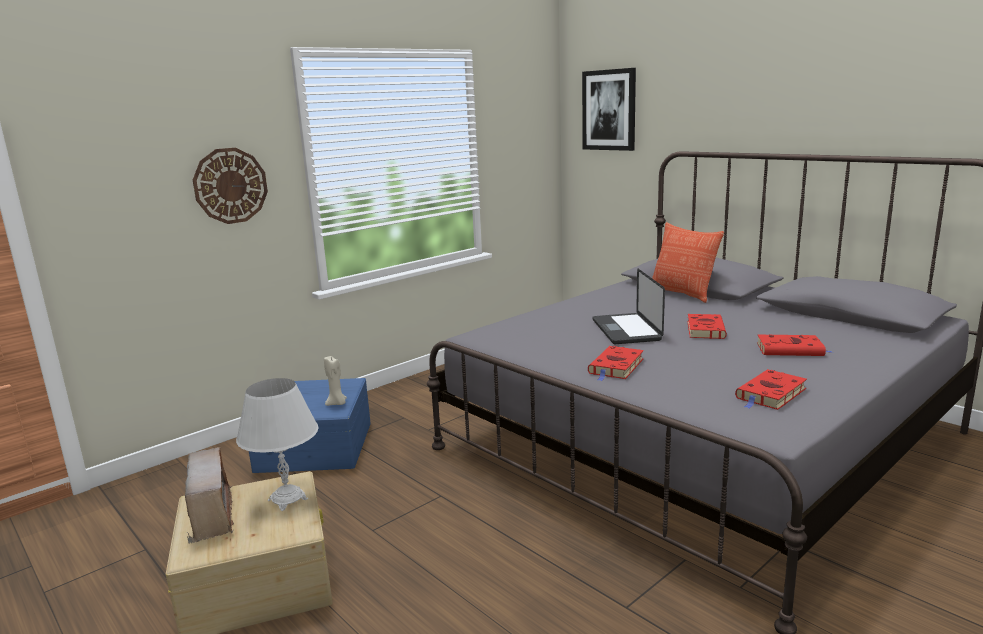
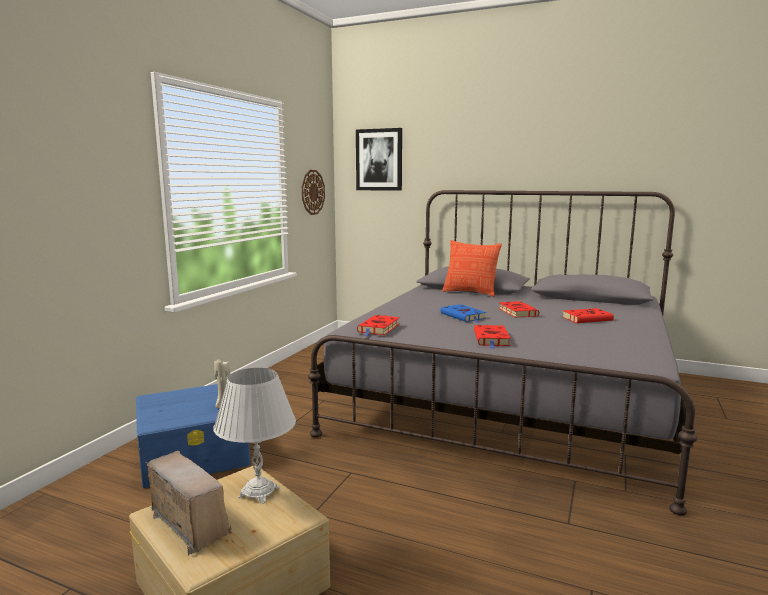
camera: 25 degrees left, 5 degrees down
wall clock [193,148,268,224] -> wall clock moved to [302,170,325,215]
laptop [592,269,665,344] -> blue book [440,304,486,323]
red book [735,369,807,410] -> red book moved to [357,315,400,337]

